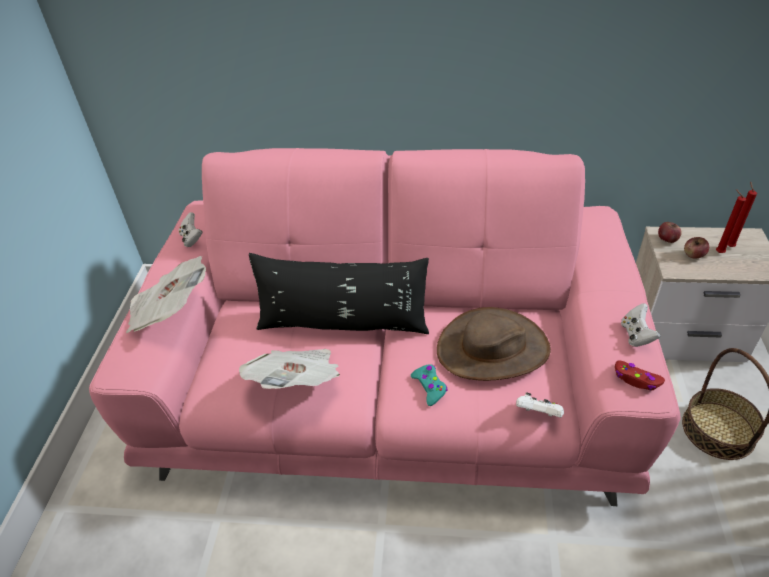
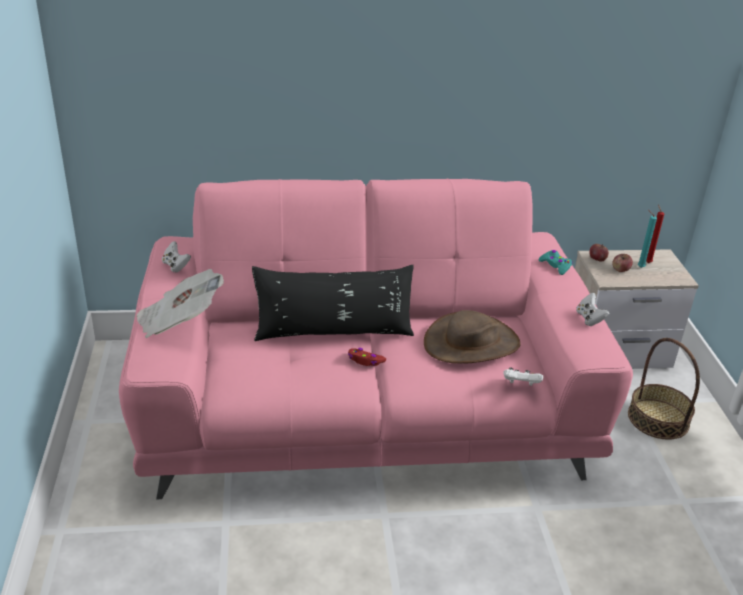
camera: 15 degrees left, 10 degrees down
newspaper [239,349,340,389] -> none
turquoise game controller [411,364,447,406] -> turquoise game controller moved to [539,250,573,275]
red game controller [615,360,665,390] -> red game controller moved to [348,348,386,366]
red candle [716,189,746,253] -> turquoise candle [638,210,657,268]

